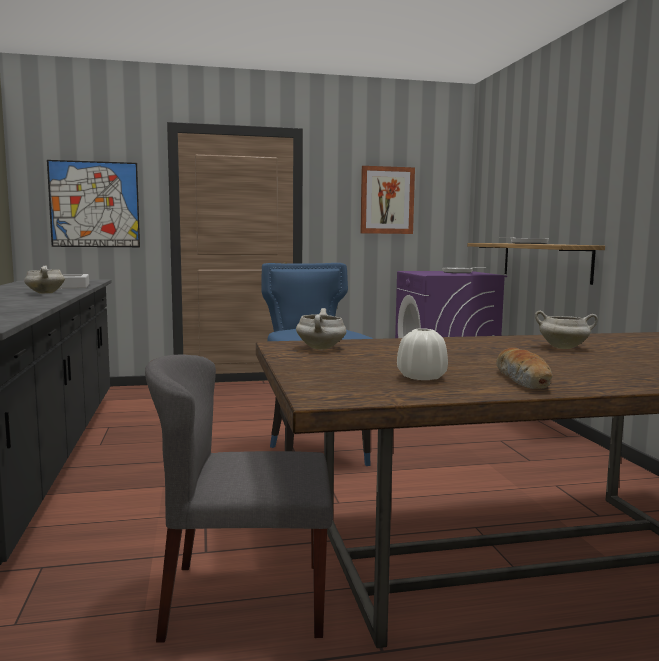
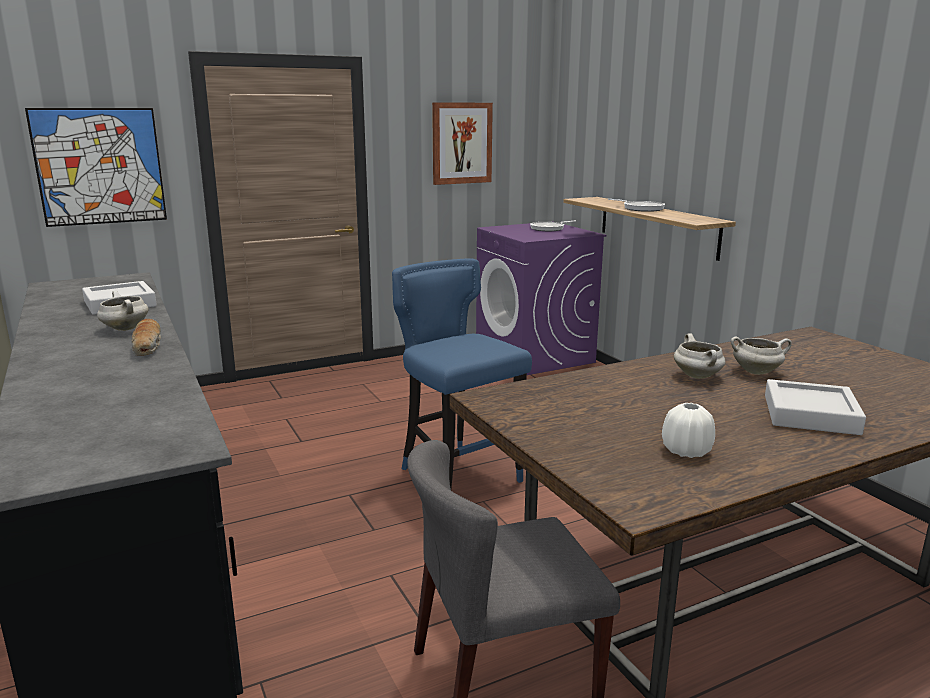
camera: 15 degrees left, 10 degrees up
white cooking pot [296,308,346,350] -> white cooking pot moved to [674,333,725,379]
bread [496,348,552,389] -> bread moved to [131,319,161,356]
none -> grey tray [765,379,866,435]

